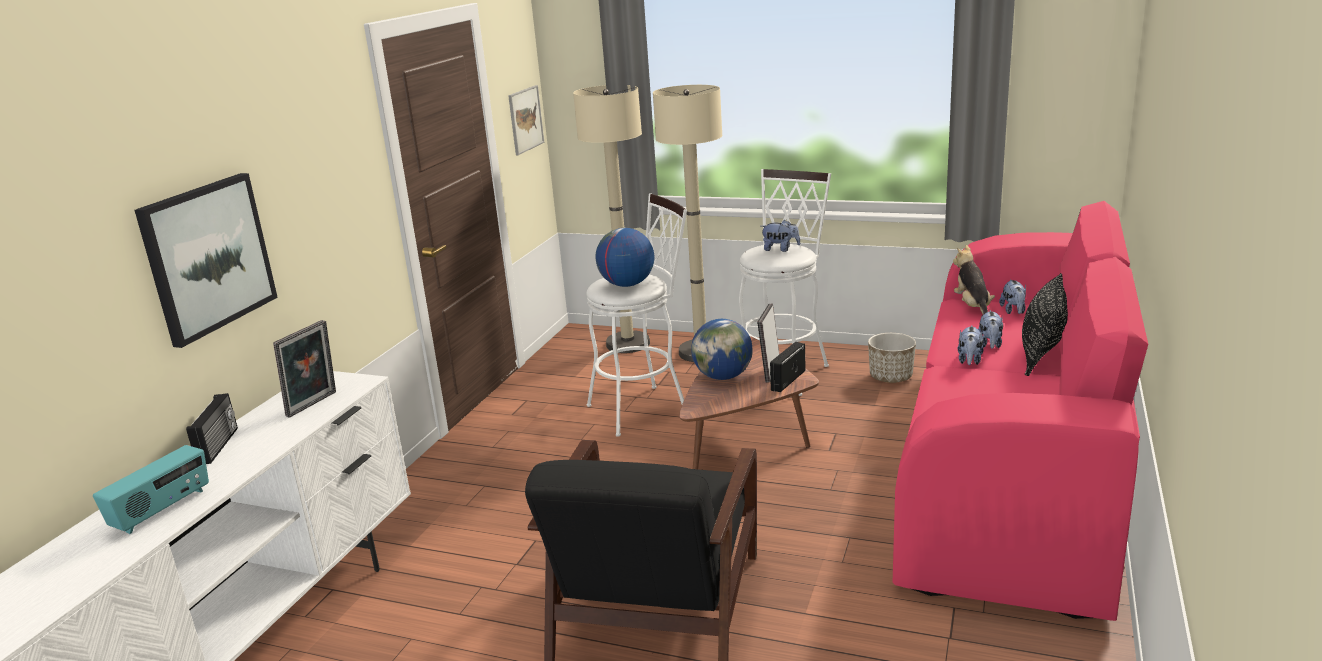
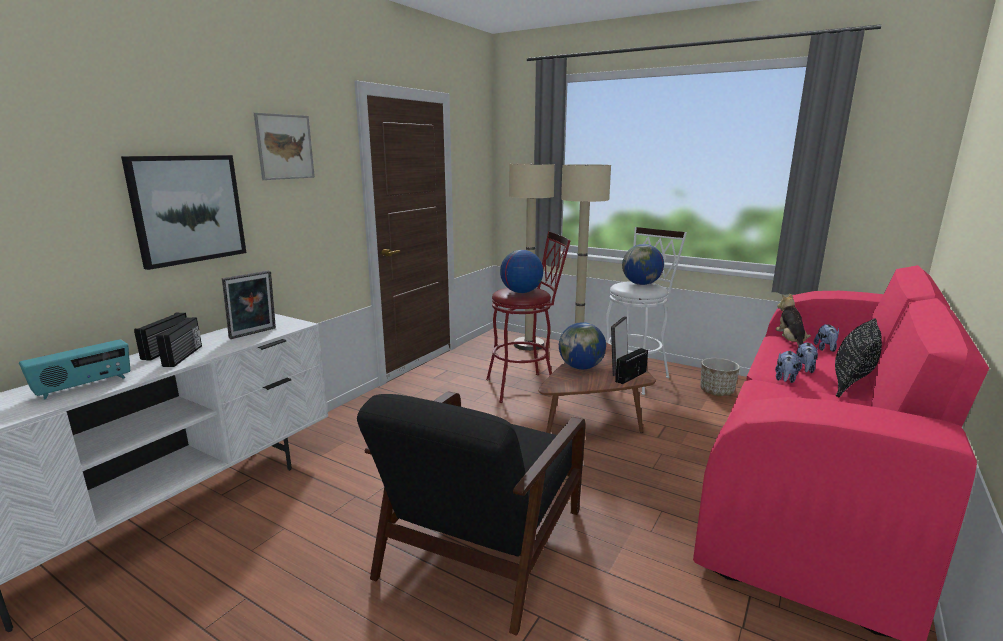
camera: 10 degrees right, 5 degrees down
picture [508,85,544,155] -> picture moved to [254,113,315,180]
white stool [586,193,687,437] -> red stool [486,231,571,403]
plush toy [761,220,800,252] -> globe [622,244,664,285]
none -> radio [156,317,202,367]

